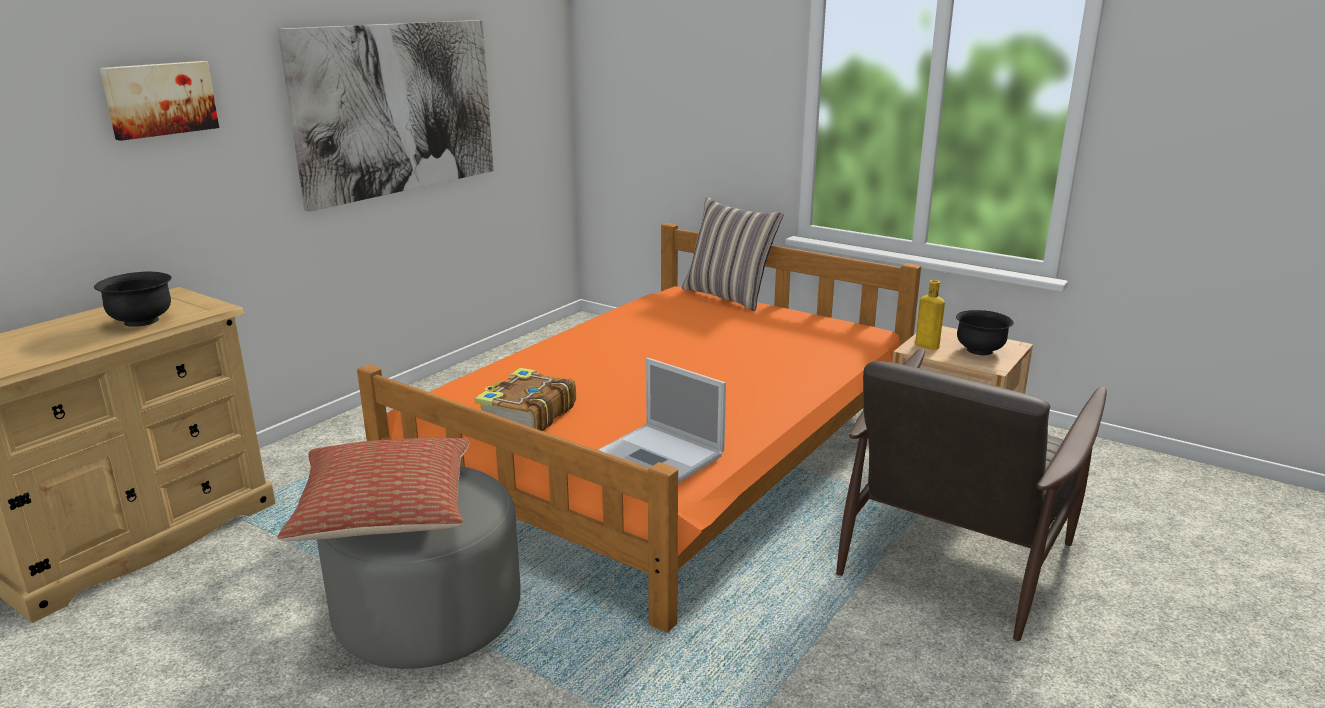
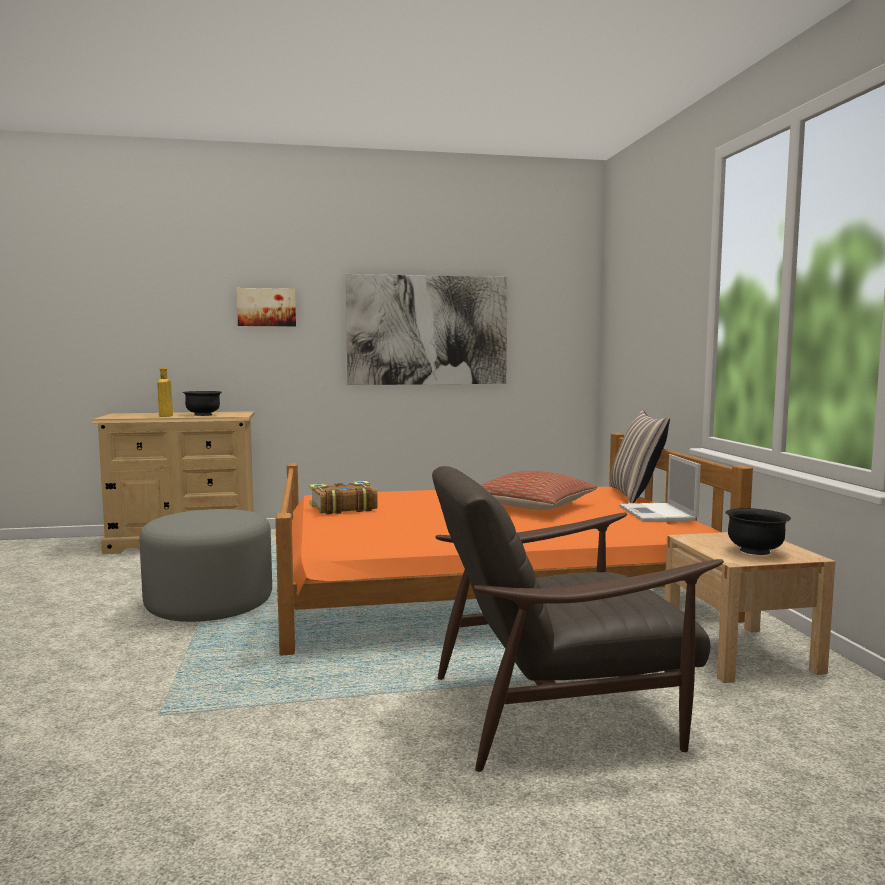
camera: 45 degrees right, 15 degrees down
pillow [277,438,470,541] -> pillow moved to [481,471,598,510]
laptop [598,358,726,483] -> laptop moved to [619,454,701,522]
yellow bottle [915,280,945,350] -> yellow bottle moved to [157,368,173,417]

